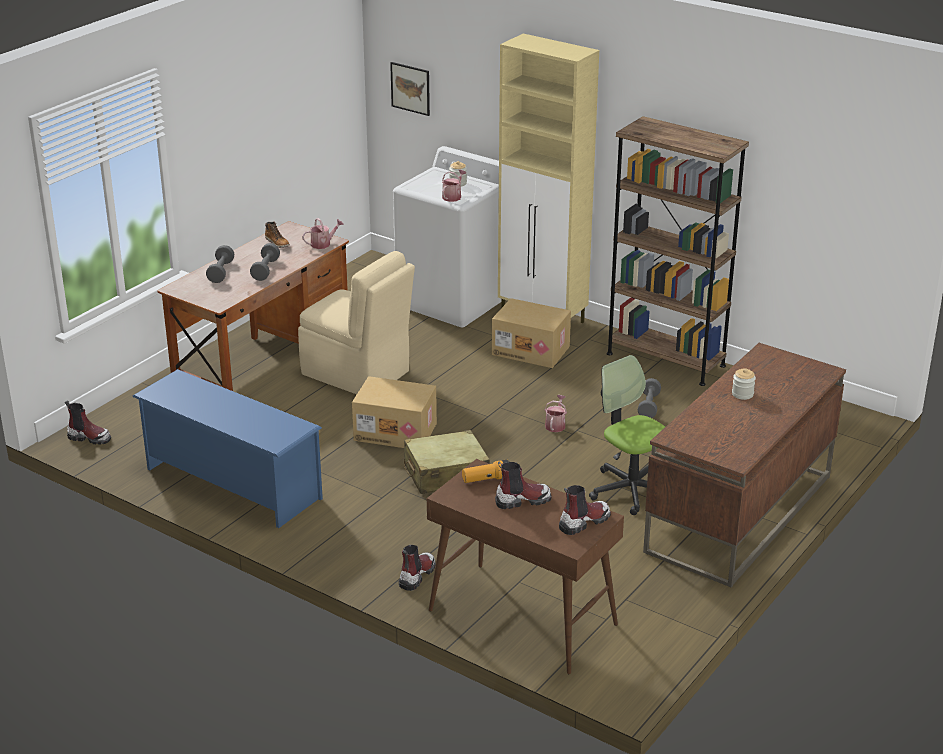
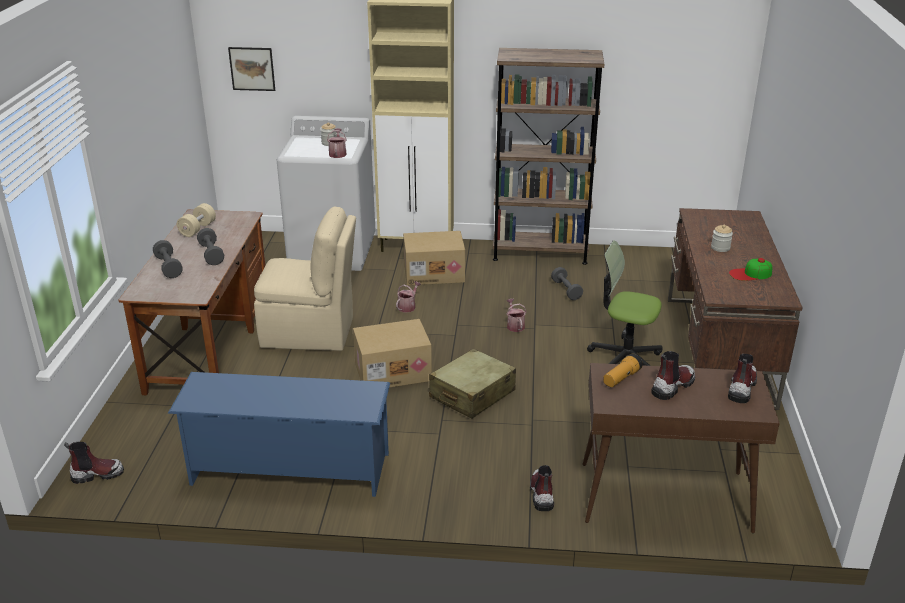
camera: 30 degrees left, 0 degrees up
boot [265,221,290,248] -> beige dumbbell [177,203,216,237]
watering can [302,218,344,249] -> watering can moved to [396,281,421,313]
none -> cap [729,258,772,281]

